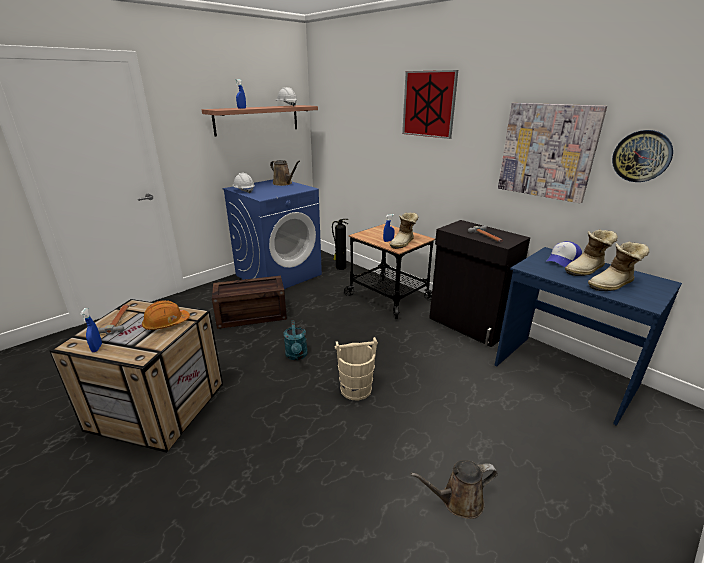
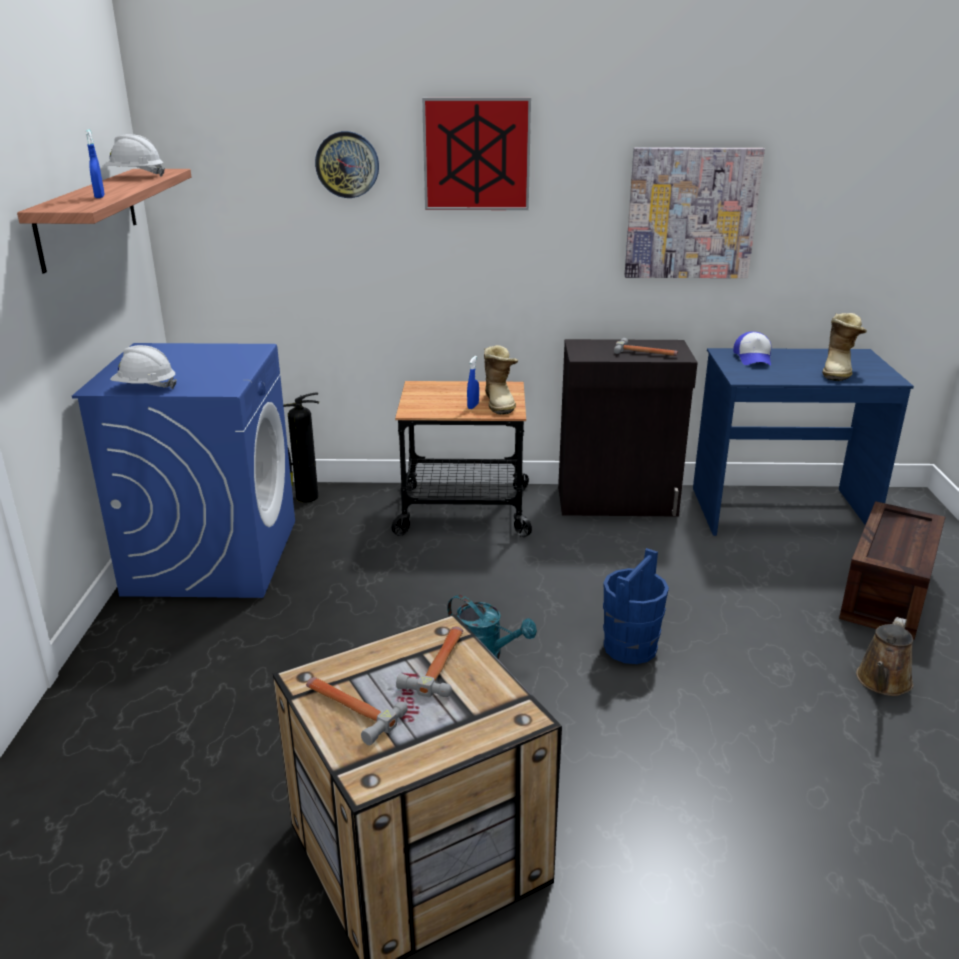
camera: 45 degrees left, 0 degrees up
blue spray bottle [80,308,102,352] -> none
orange hard hat [142,300,190,330] -> hammer [396,627,463,697]
crate [212,276,287,329] -> crate moved to [839,501,945,640]
brown watering can [270,160,300,186] -> none
beige bucket [335,337,378,400] -> blue bucket [603,548,669,664]
boot [565,229,618,276] -> none
wall clock [612,130,673,182] -> wall clock moved to [315,131,379,198]

